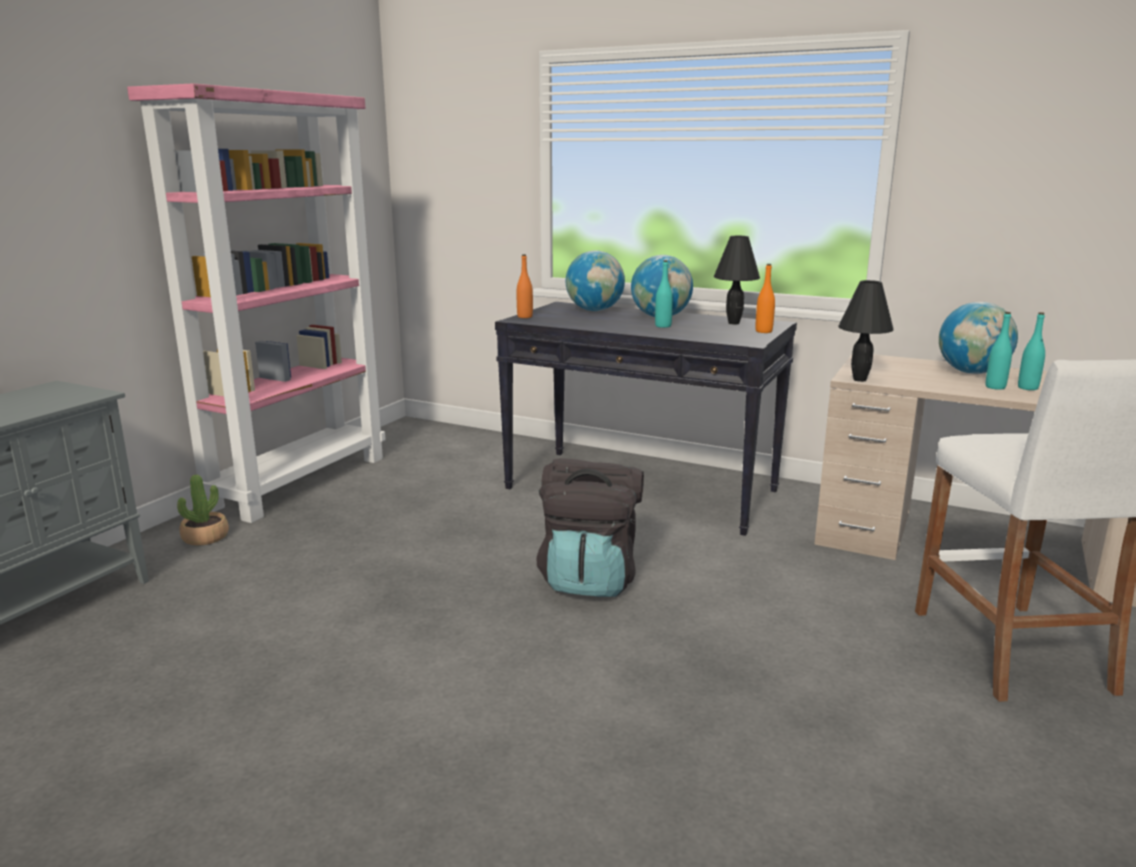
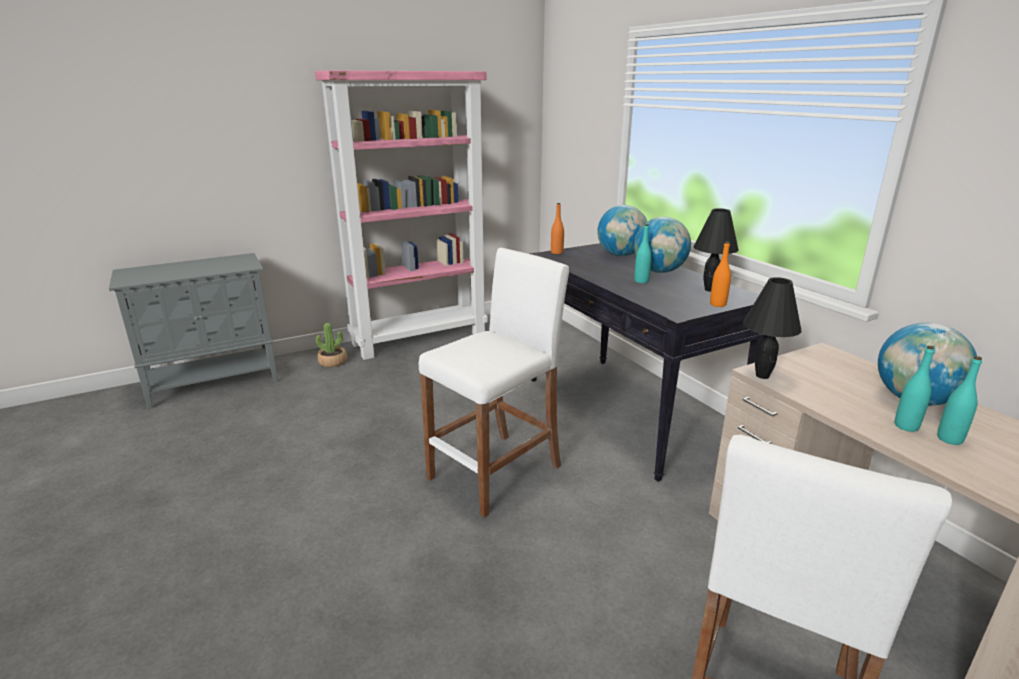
camera: 35 degrees right, 5 degrees up
black backpack [536,458,644,597] -> white stool [419,248,569,518]

